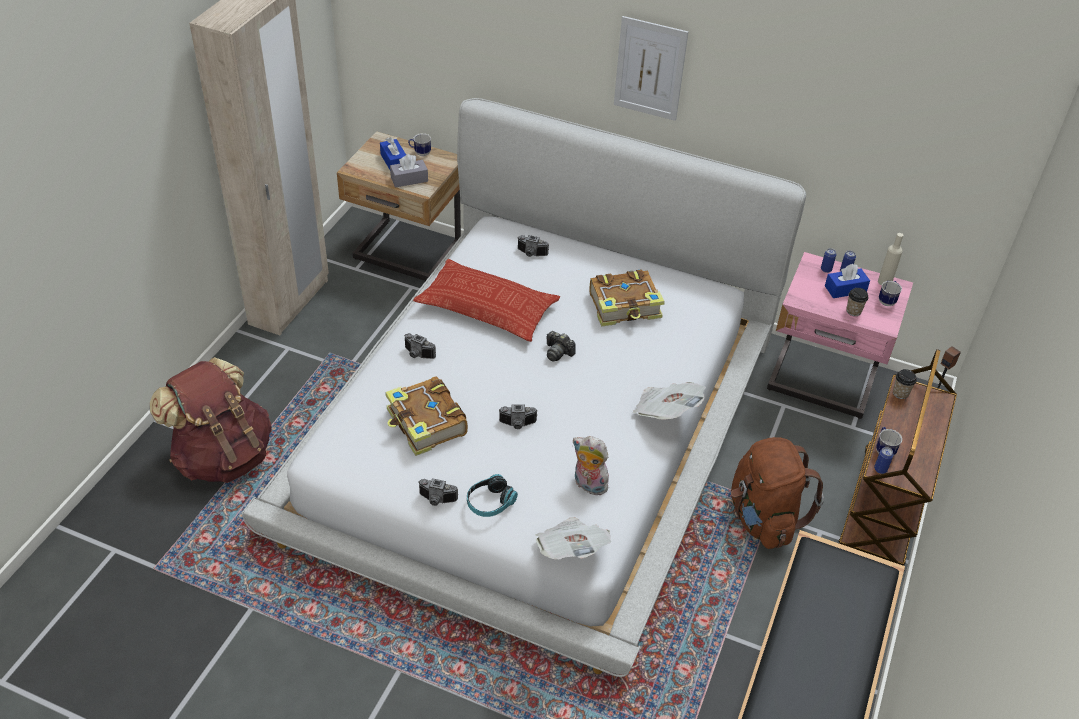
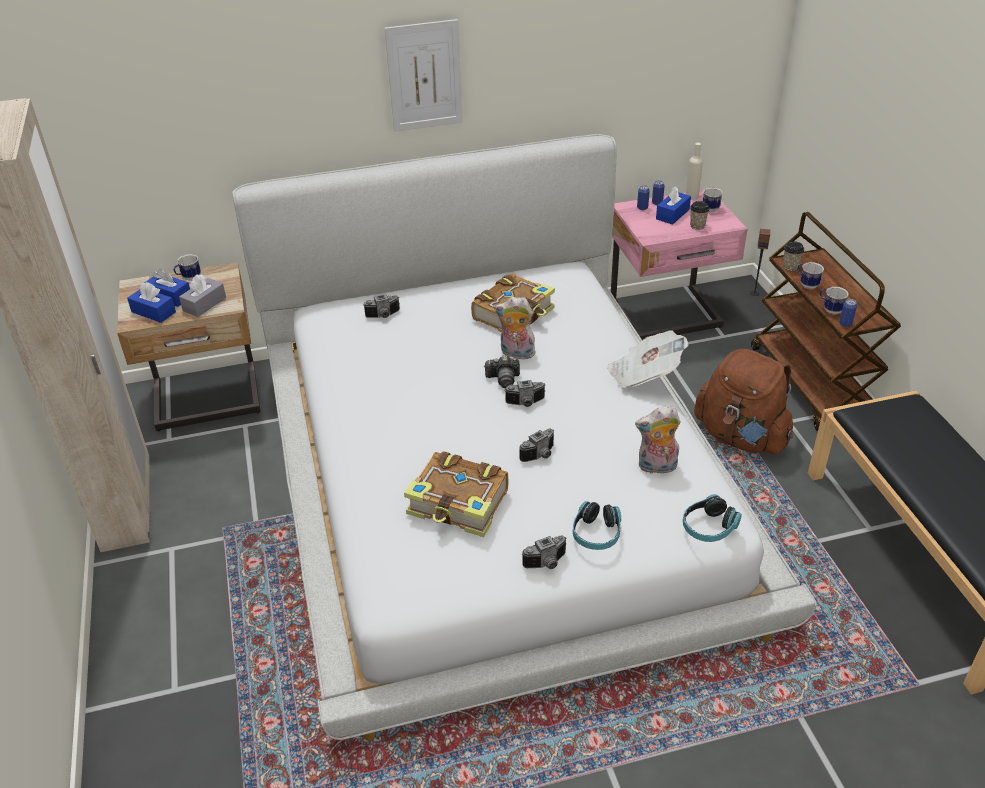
camera: 35 degrees left, 5 degrees down
brown backpack [150,357,272,483] -> none
camera [404,333,436,359] -> camera moved to [505,380,545,407]
pillow [413,259,560,342] -> none
newspaper [536,517,612,560] -> headphones [683,494,742,542]
none -> blue tissue box [127,282,176,323]
none -> plush toy [494,297,538,359]
none -> mug [798,262,824,289]

